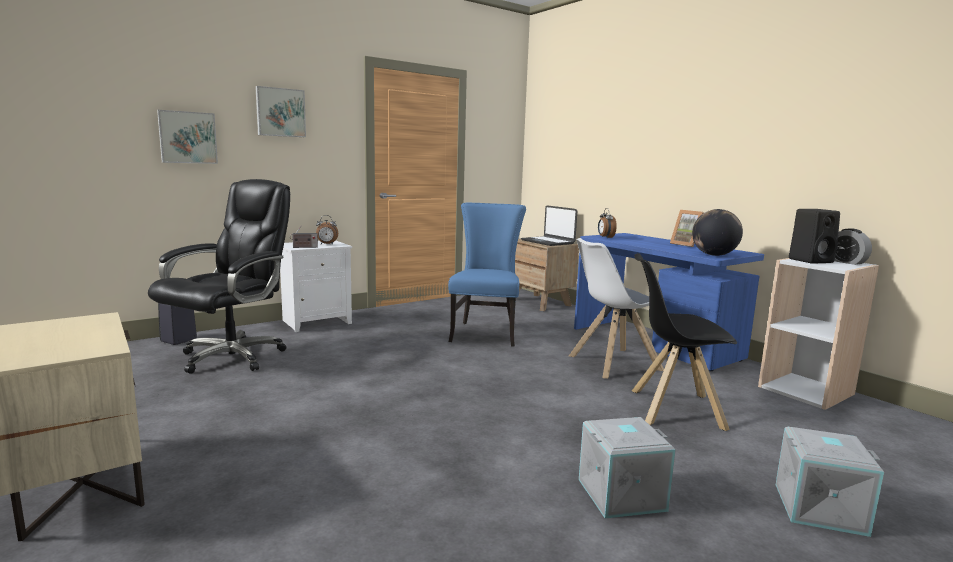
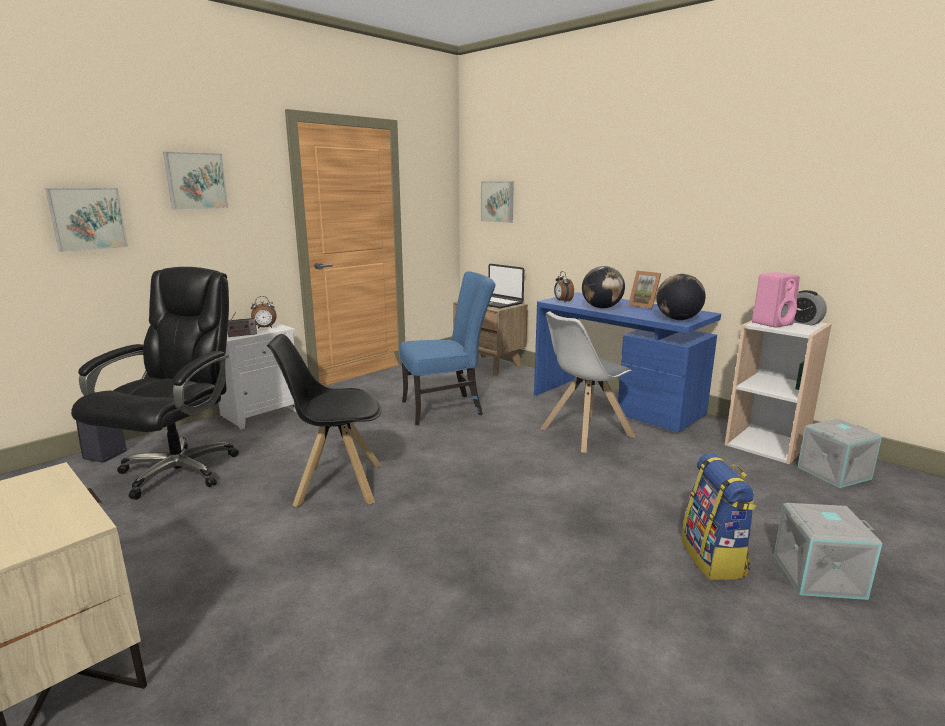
camera: 10 degrees left, 5 degrees up
blue chair [448,203,526,347] -> blue chair turned 75 degrees clockwise [400,271,496,425]
grey storage box [579,417,676,518] -> grey storage box moved to [798,419,882,488]
black chair [632,253,737,431] -> black chair moved to [267,334,382,507]
black speaker [789,209,840,264] -> pink speaker [752,272,799,328]
none -> picture [481,181,514,223]
none -> globe [582,266,625,308]
none -> backpack [681,453,757,580]

